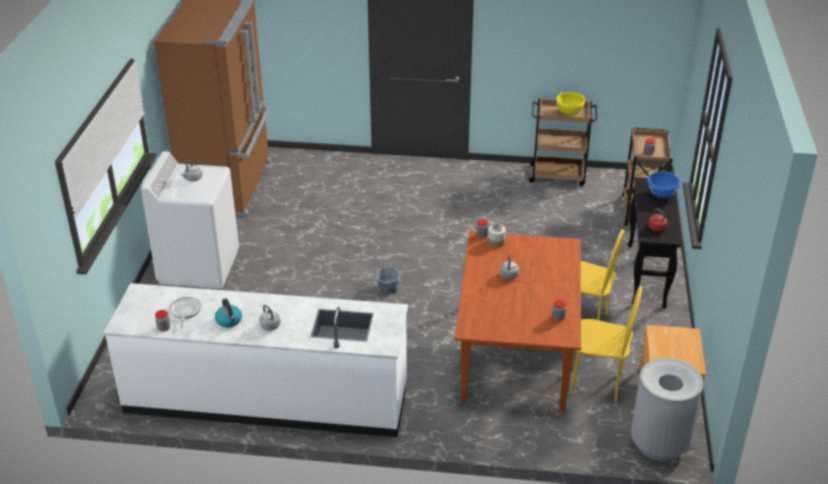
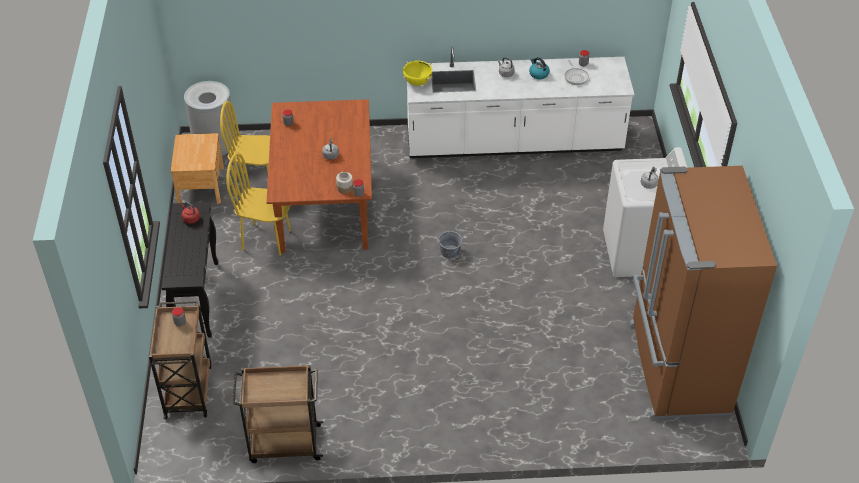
camera: 170 degrees right, 10 degrees up
yellow cooking pot [556,92,585,115] -> yellow cooking pot moved to [403,61,432,86]
blue cooking pot [647,172,680,198] -> none

